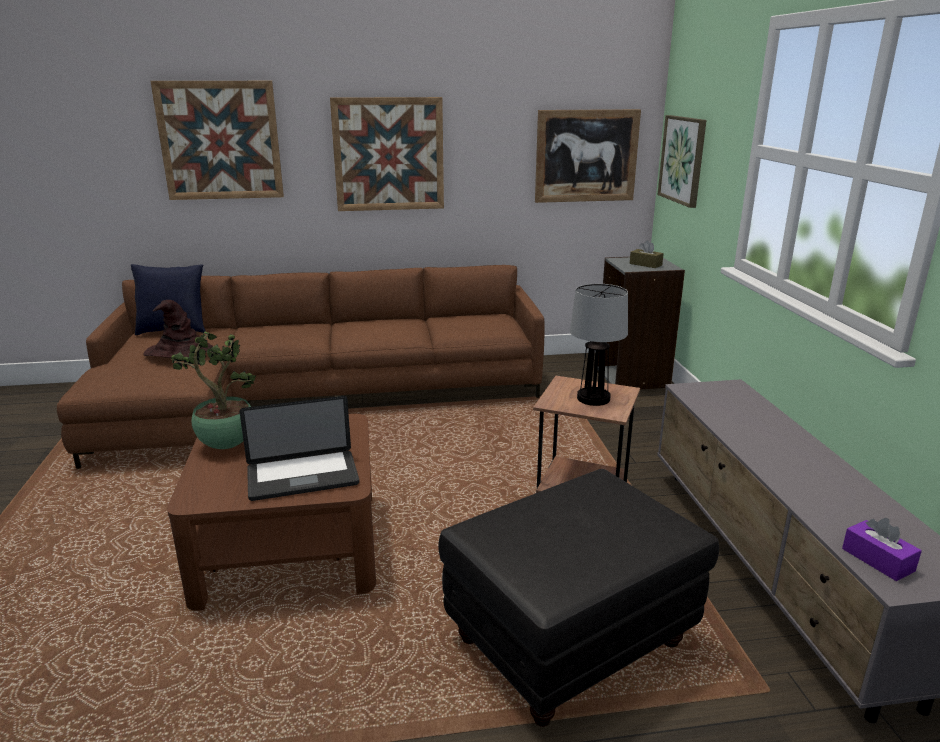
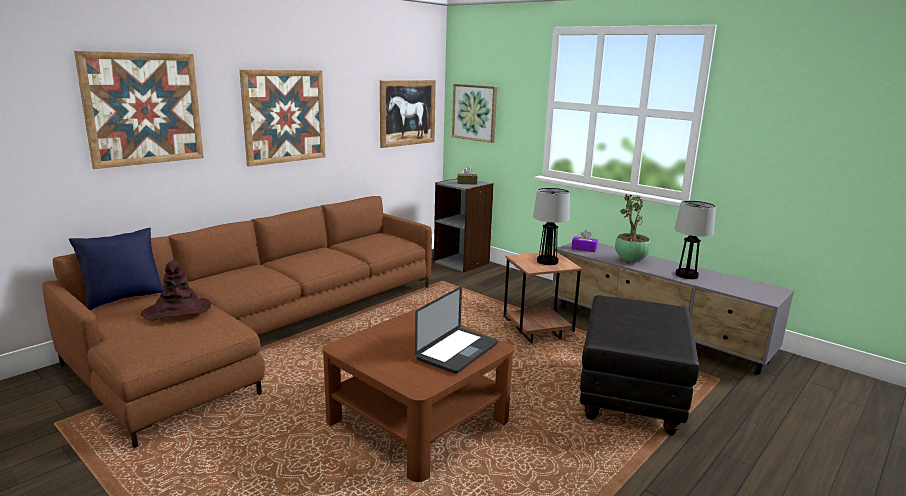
camera: 40 degrees left, 5 degrees down
potted plant [171,331,256,449] -> potted plant moved to [615,194,650,262]
purple tissue box [842,518,922,581] -> purple tissue box moved to [571,230,598,252]
none -> table lamp [674,201,716,279]

